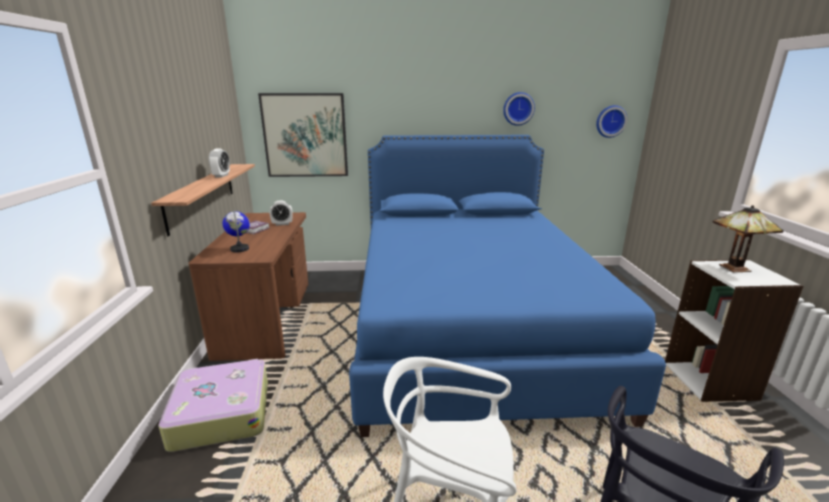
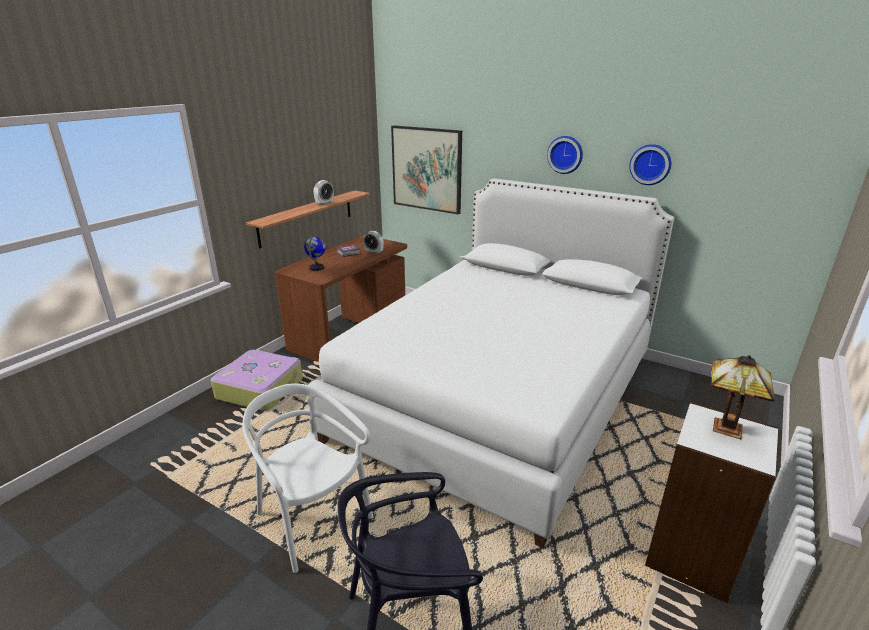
camera: 35 degrees right, 5 degrees up
blue bed [349,135,666,437] -> white bed [307,178,674,548]
wall clock [596,105,627,138] -> wall clock moved to [547,136,583,174]

